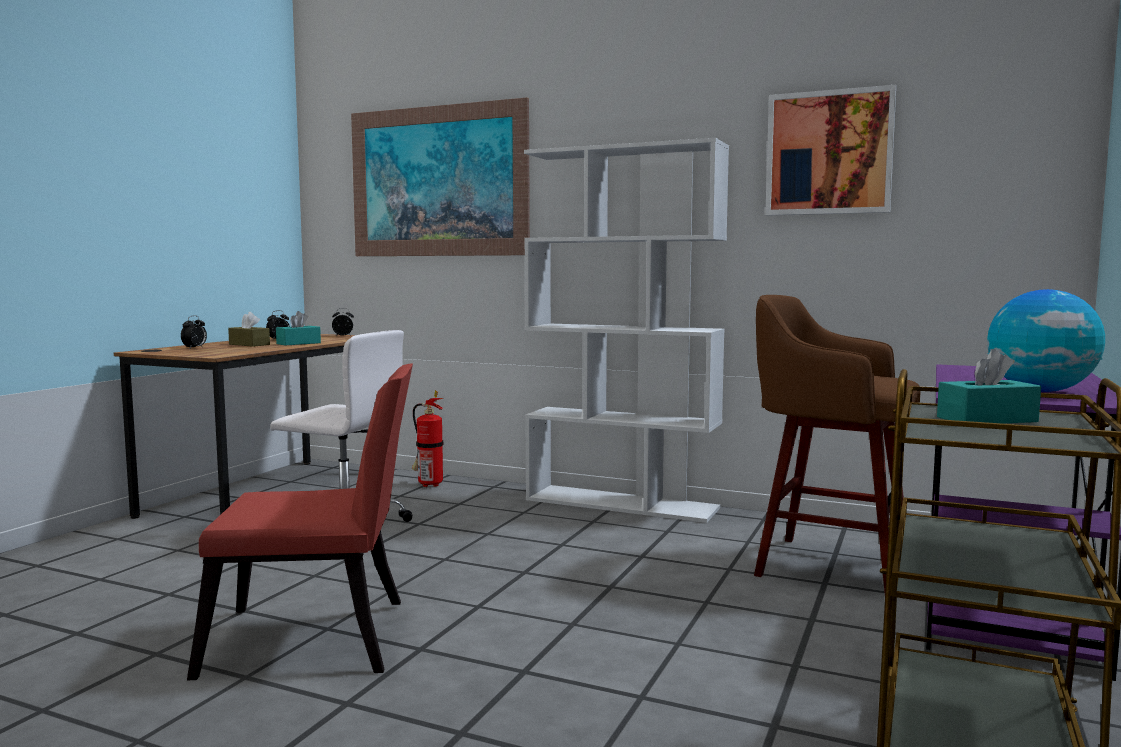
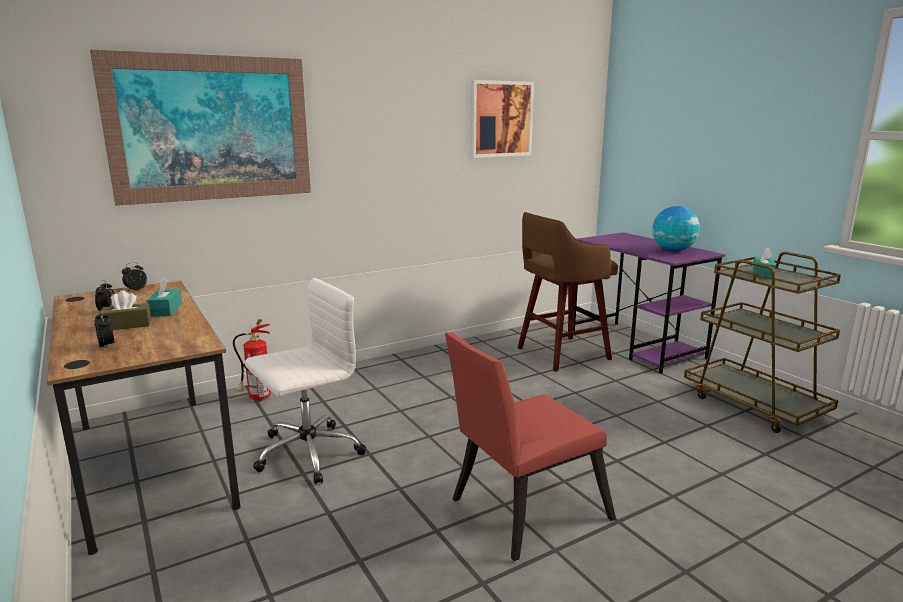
camera: 55 degrees left, 10 degrees up
red chair [187,363,413,680] -> red chair turned 150 degrees counterclockwise [445,332,616,561]
white bookcase [524,138,729,523] -> none

